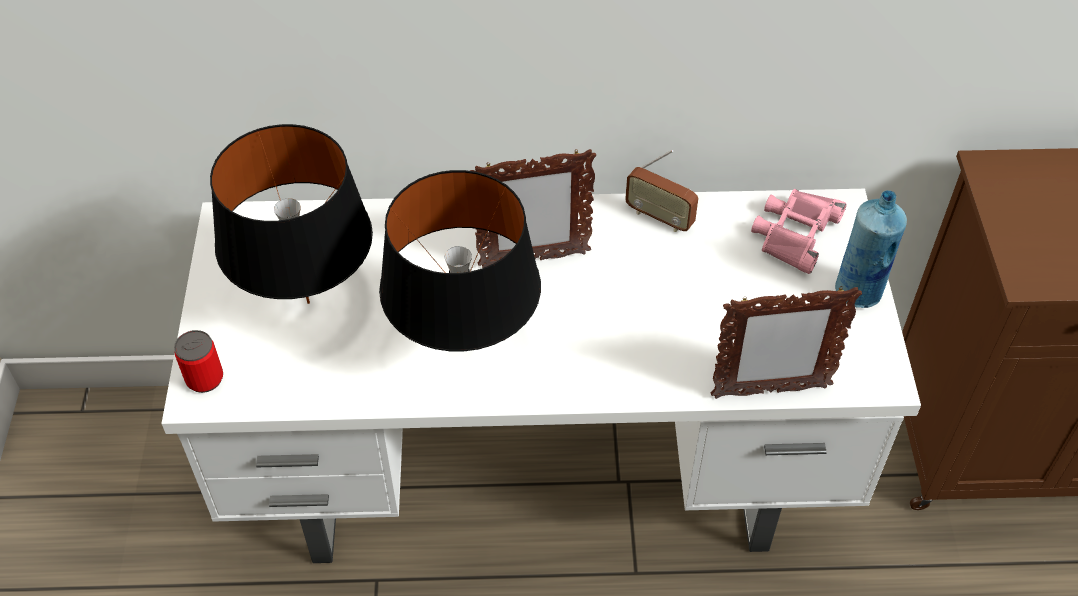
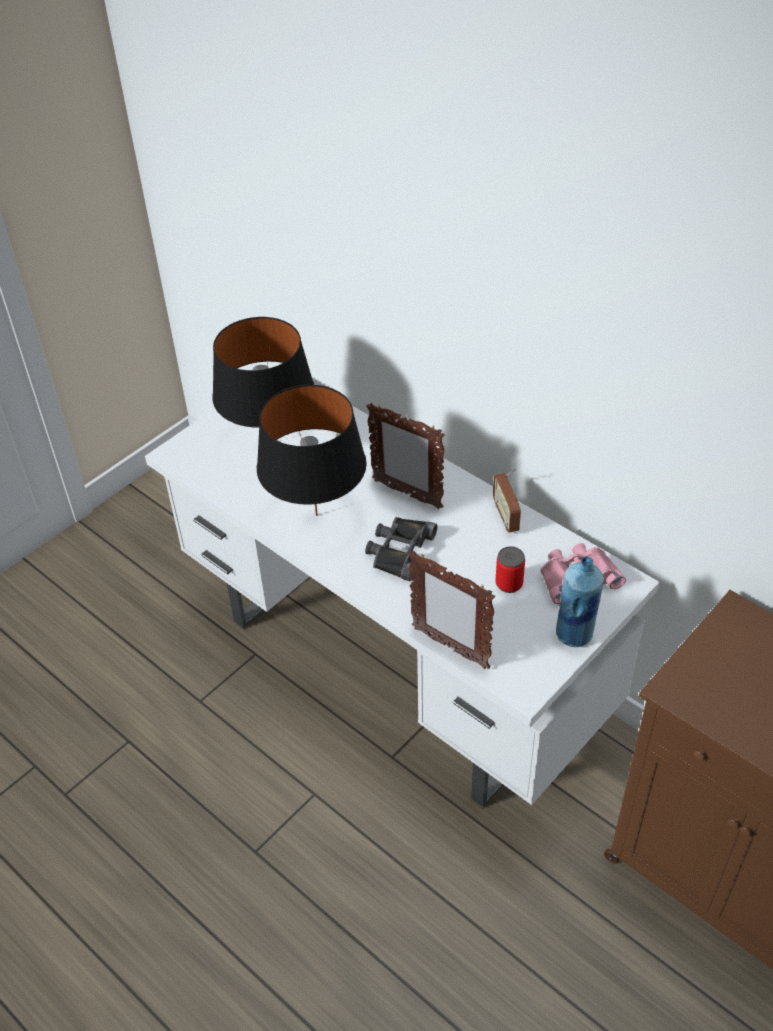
camera: 45 degrees right, 5 degrees down
can [174,330,223,393] -> can moved to [495,546,525,593]
none -> black binoculars [365,517,437,581]

